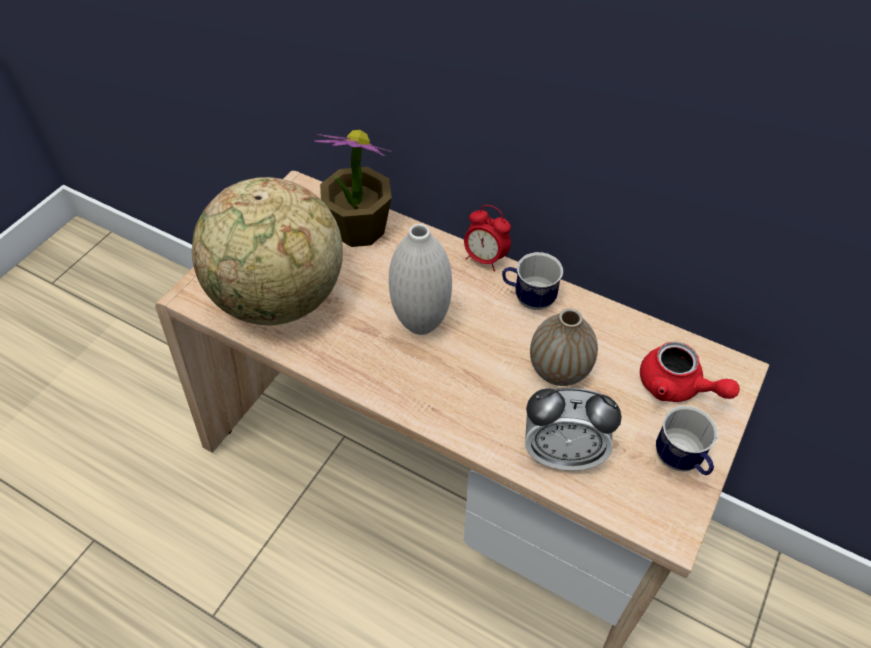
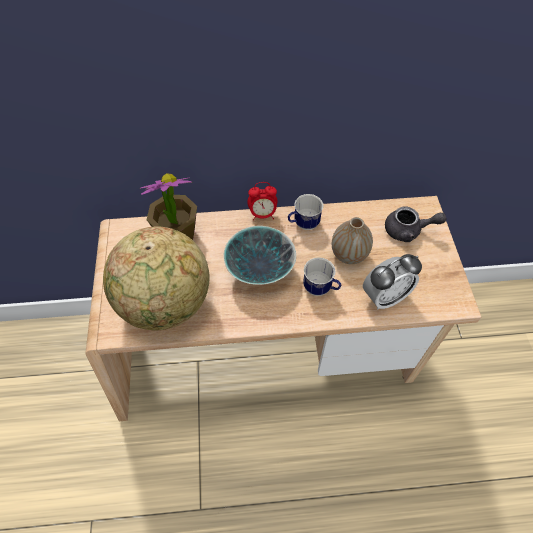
camera: 35 degrees left, 5 degrees up
white vase [389,224,452,335] -> bowl [223,226,296,285]
red teapot [640,342,740,402] -> grey teapot [385,207,447,242]
mug [656,406,718,475] -> mug moved to [303,258,341,296]

